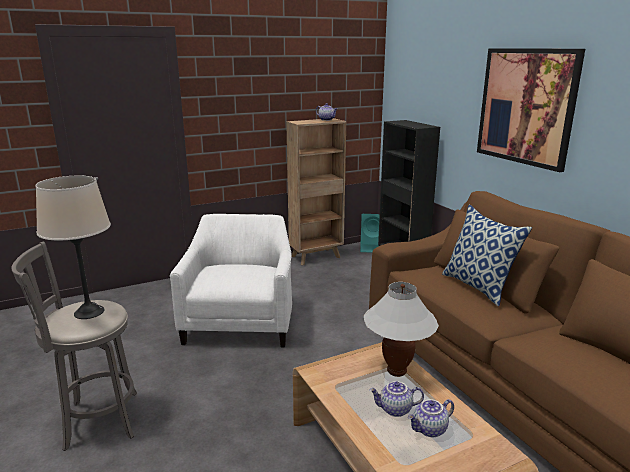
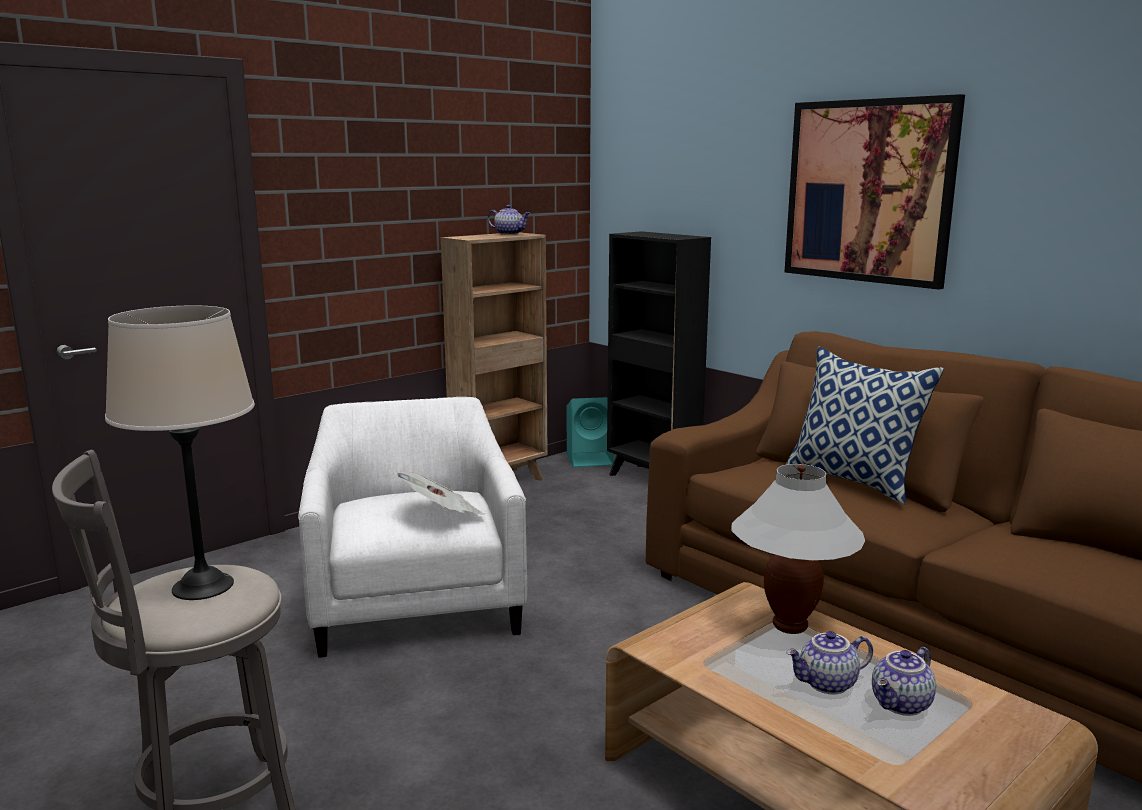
camera: 15 degrees left, 5 degrees down
none -> newspaper [393,472,485,515]

